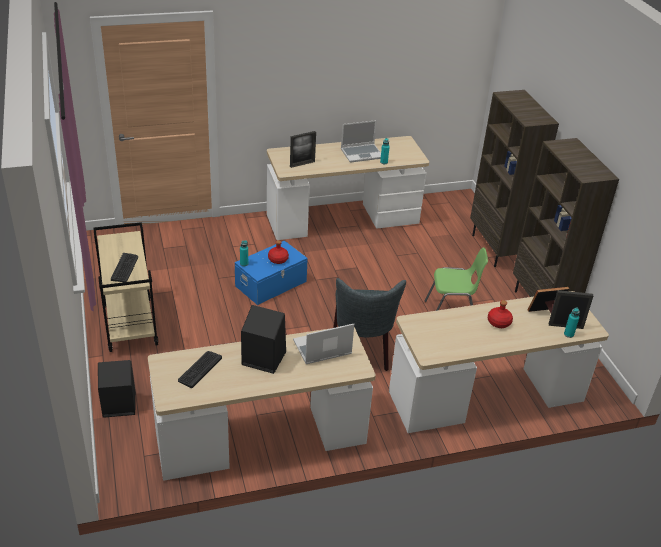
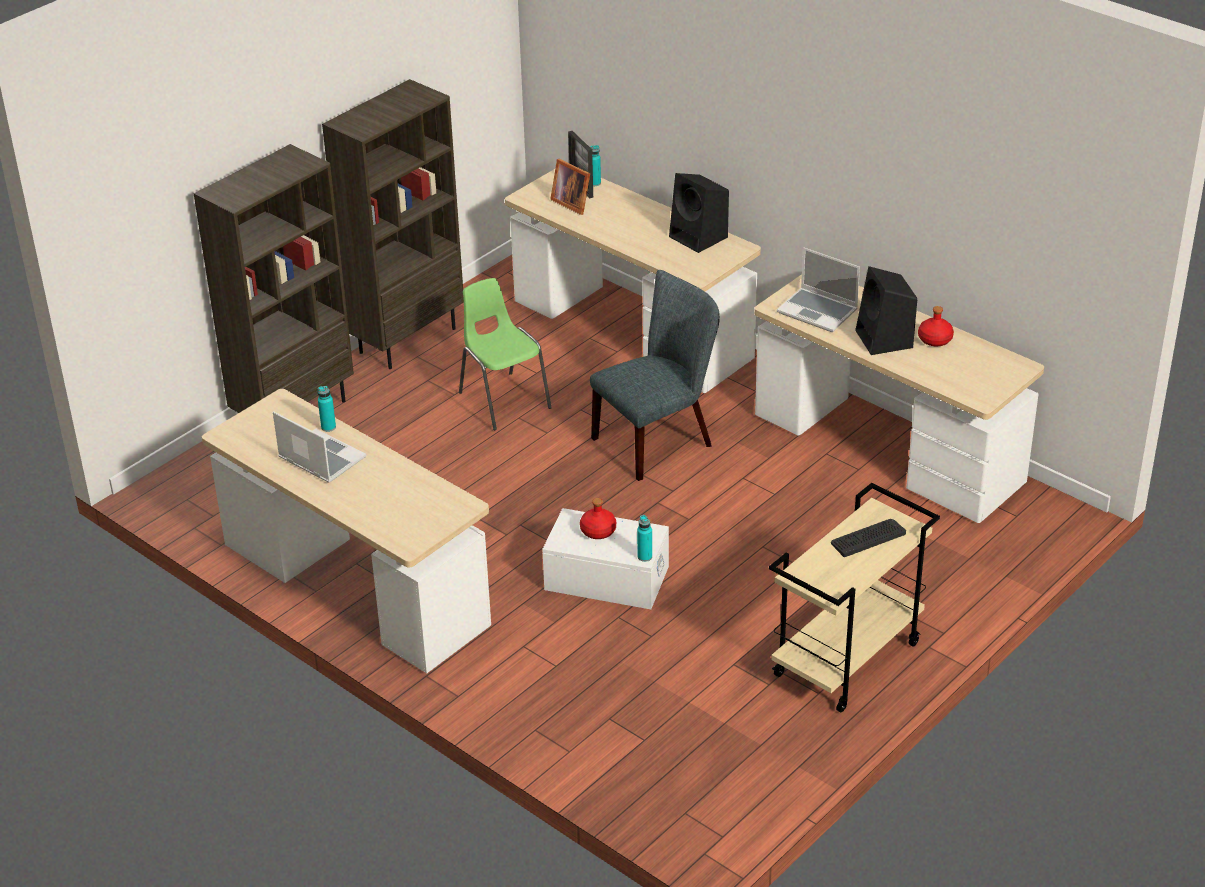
camera: 120 degrees left, 0 degrees up
black speaker [98,360,136,418] -> black speaker moved to [669,173,729,253]
keyboard [178,351,222,388] -> none
blue storage box [235,240,308,305] -> white storage box [542,508,669,609]
picture frame [290,131,316,168] -> none
red bottle [488,300,513,328] -> red bottle moved to [918,306,954,346]

